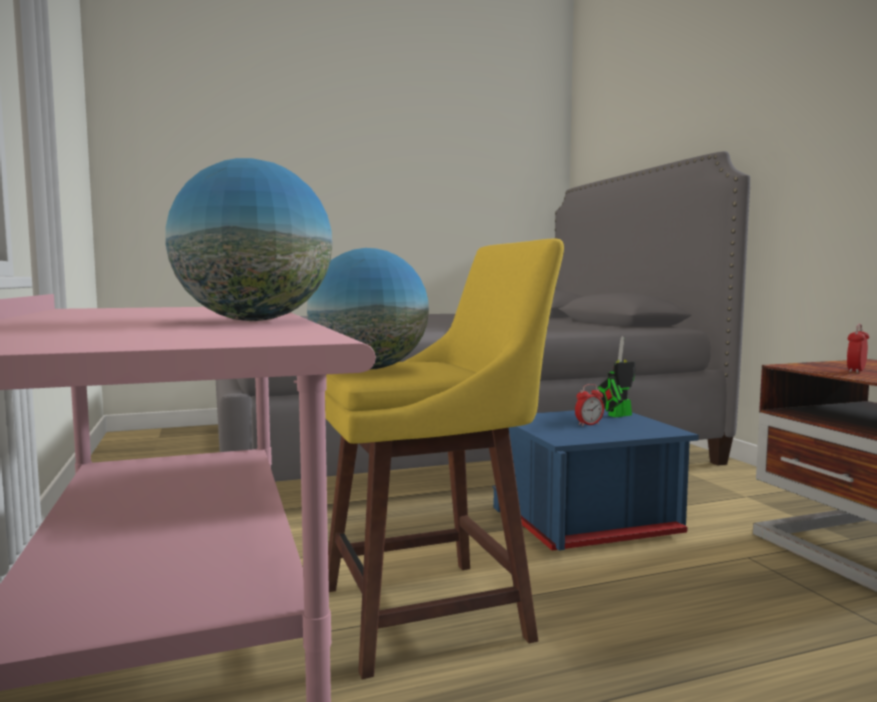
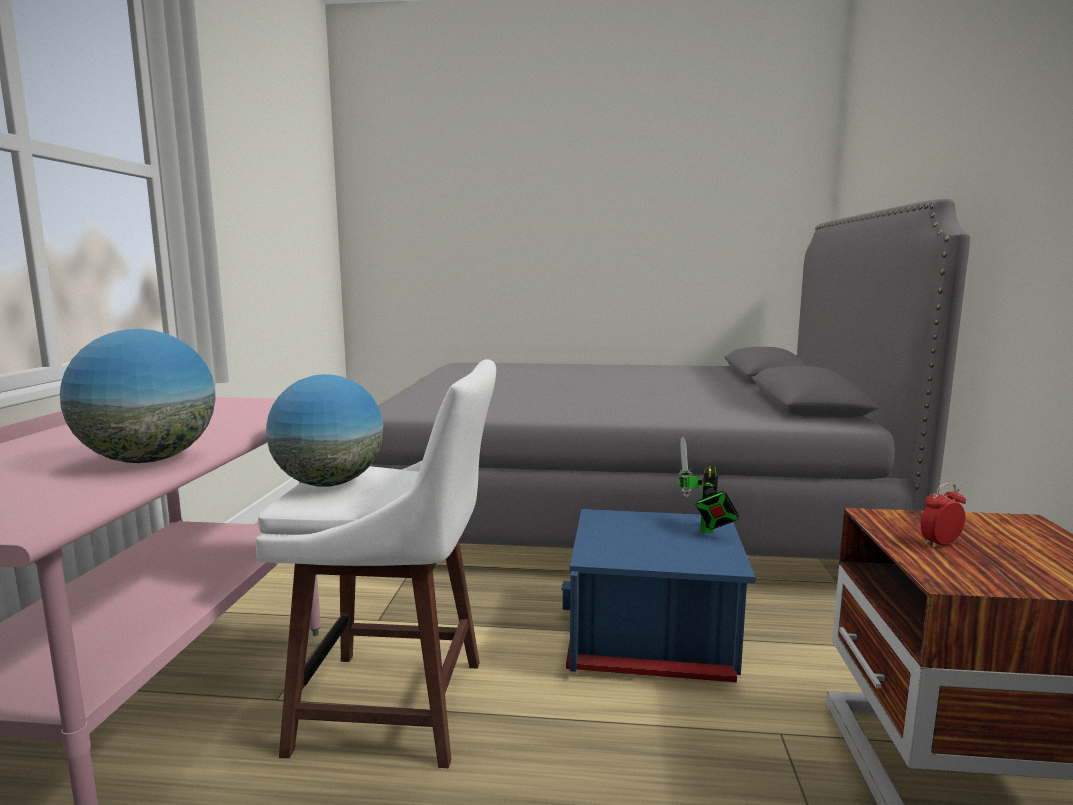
camera: 25 degrees right, 5 degrees up
yellow stool [325,238,564,679] -> white stool [256,359,496,768]
alarm clock [575,384,604,426] -> none
toy robot [598,336,635,418] -> toy robot turned 75 degrees counterclockwise [678,436,739,533]

